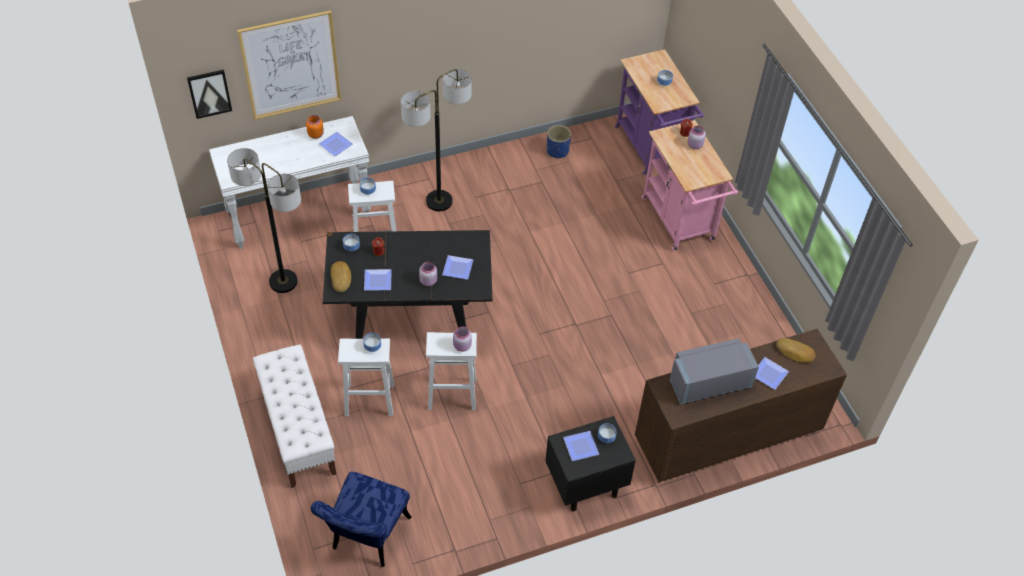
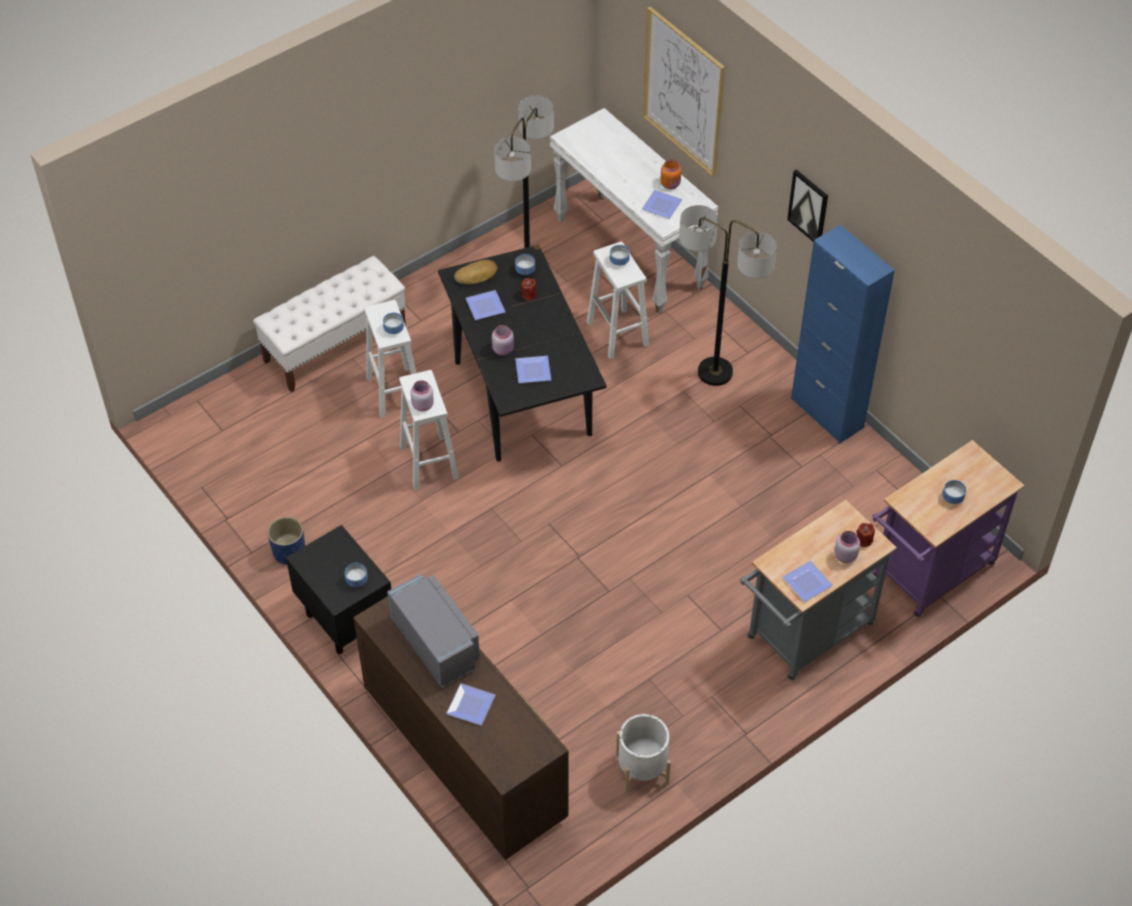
camera: 75 degrees right, 0 degrees up
picture [187,69,232,119] -> picture moved to [787,169,828,242]
blue chair [311,471,412,567] -> none
blue planter [547,125,571,158] -> blue planter moved to [267,517,305,565]
plate [563,431,599,461] -> plate moved to [782,561,833,602]
pink cart [641,120,738,251] -> grey cart [740,500,897,681]
bread [776,338,816,363] -> none
none -> white planter [616,714,671,792]
none -> blue cabinet [791,225,895,443]

